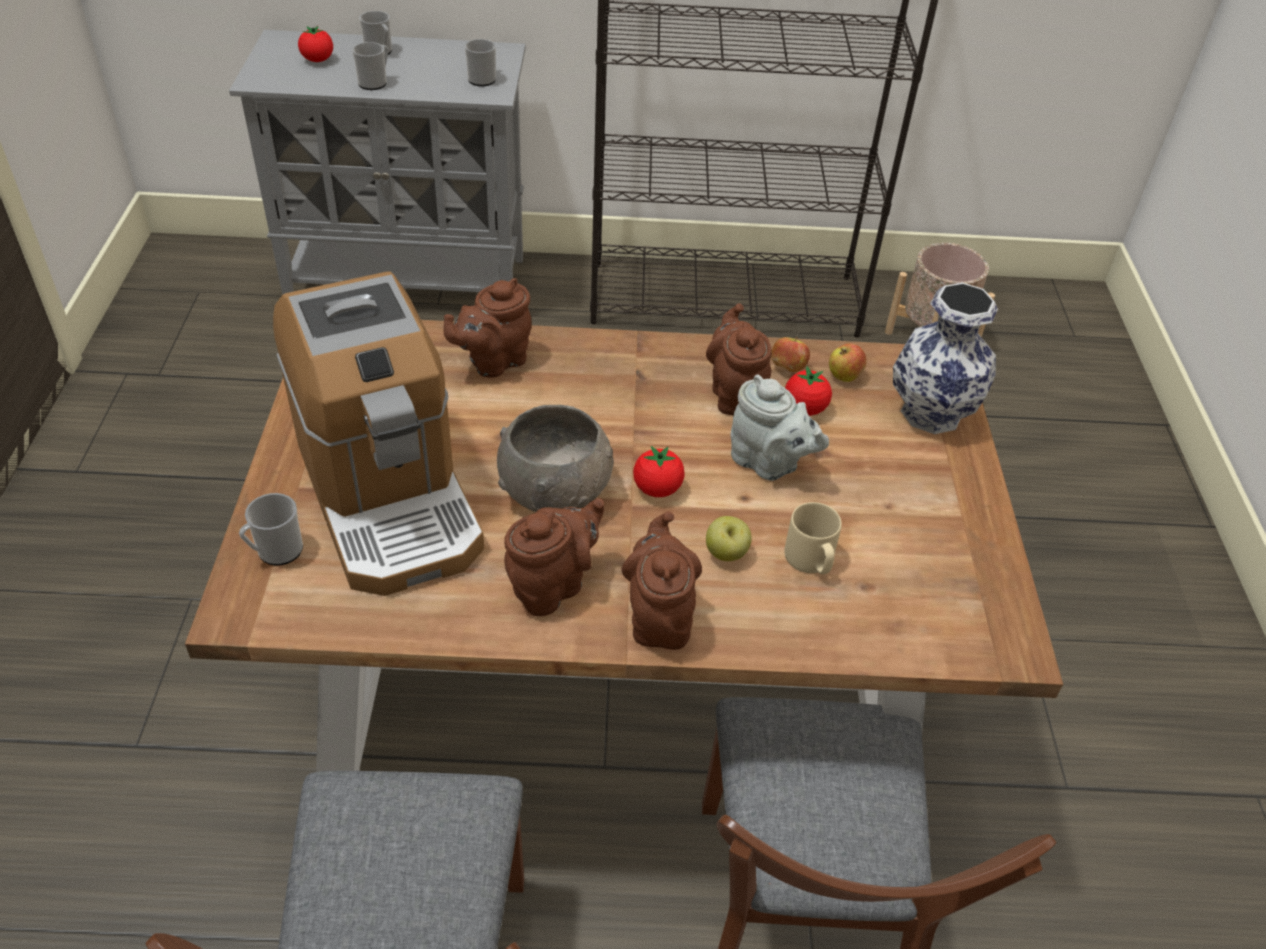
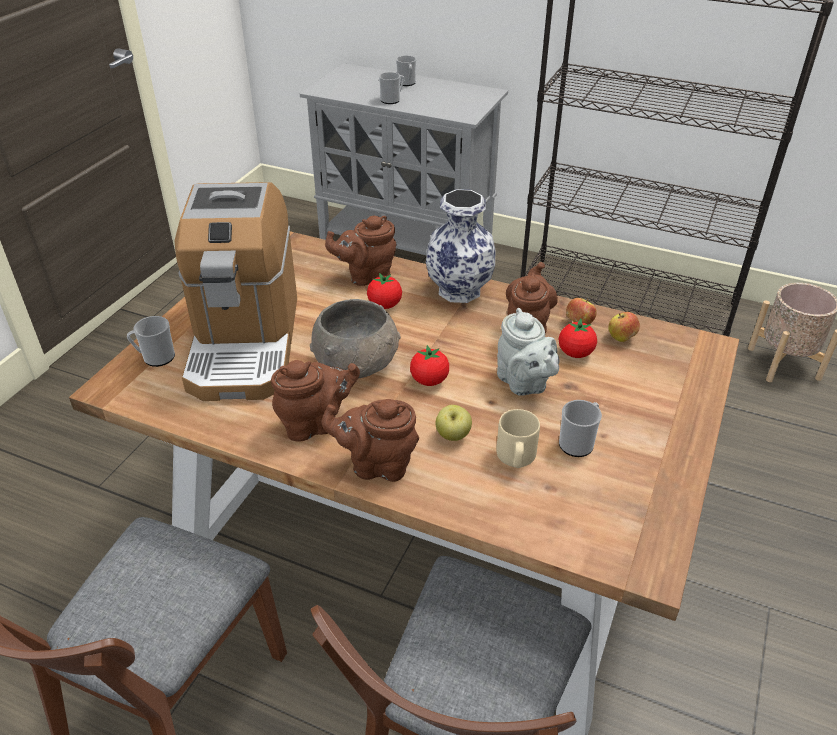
camera: 25 degrees right, 5 degrees down
tomato [298,26,333,62] -> tomato moved to [367,273,402,309]
mug [465,39,496,86] -> mug moved to [559,400,602,457]
brown teapot [622,511,702,650] -> brown teapot turned 105 degrees counterclockwise [322,399,419,482]
vase [893,283,998,434] -> vase moved to [426,189,495,303]

